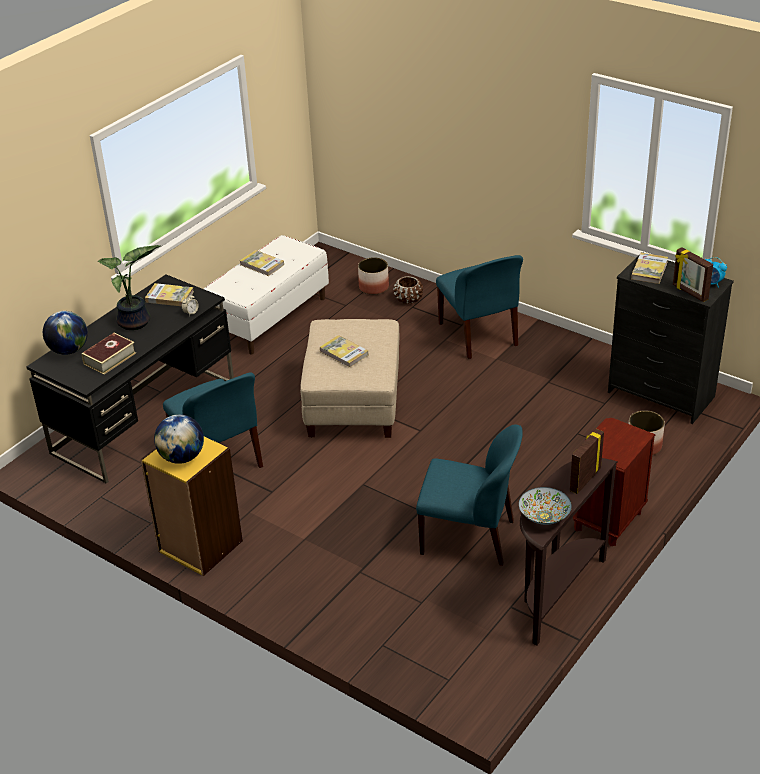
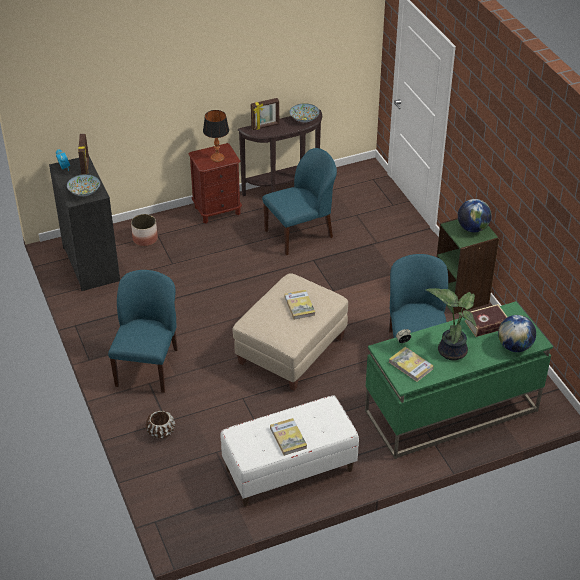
camera: 150 degrees left, 5 degrees up
black desk [26,275,234,484] -> green desk [365,301,553,459]
yellow bookcase [140,437,243,576] -> green bookcase [437,218,499,314]
planter [358,257,389,295] -> none
blue chair [416,425,523,566] -> blue chair turned 105 degrees clockwise [262,148,337,255]
book [631,253,668,284] -> bowl [67,174,100,196]
none -> table lamp [203,110,229,162]

